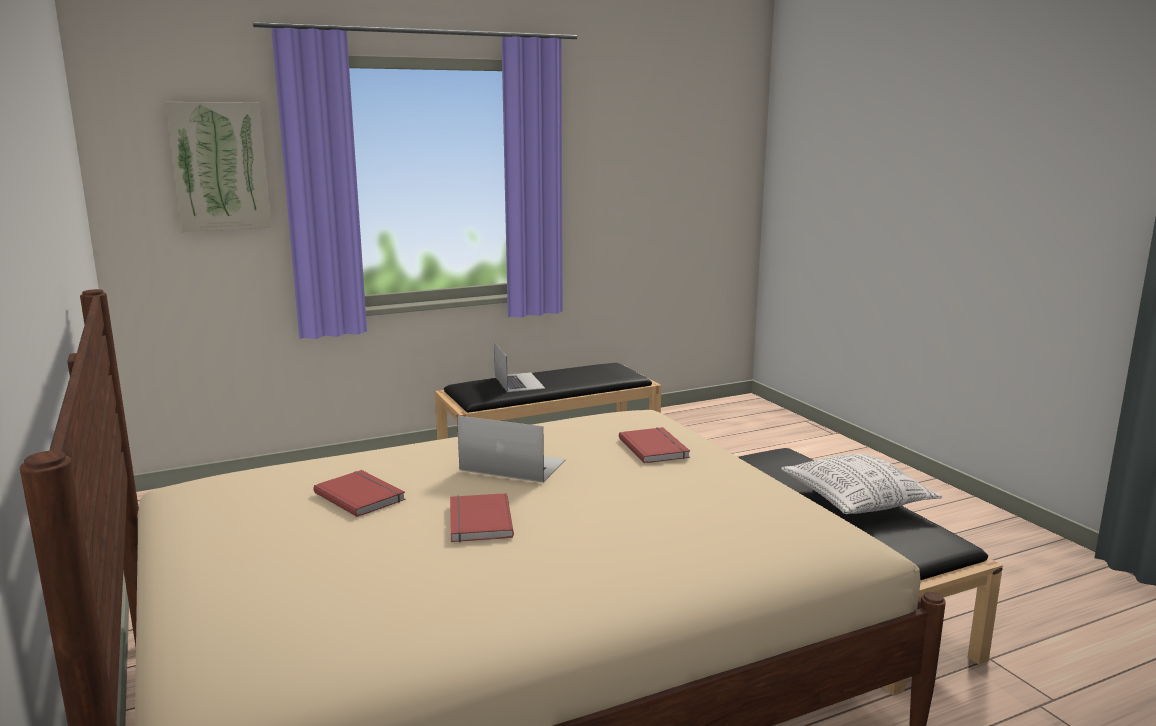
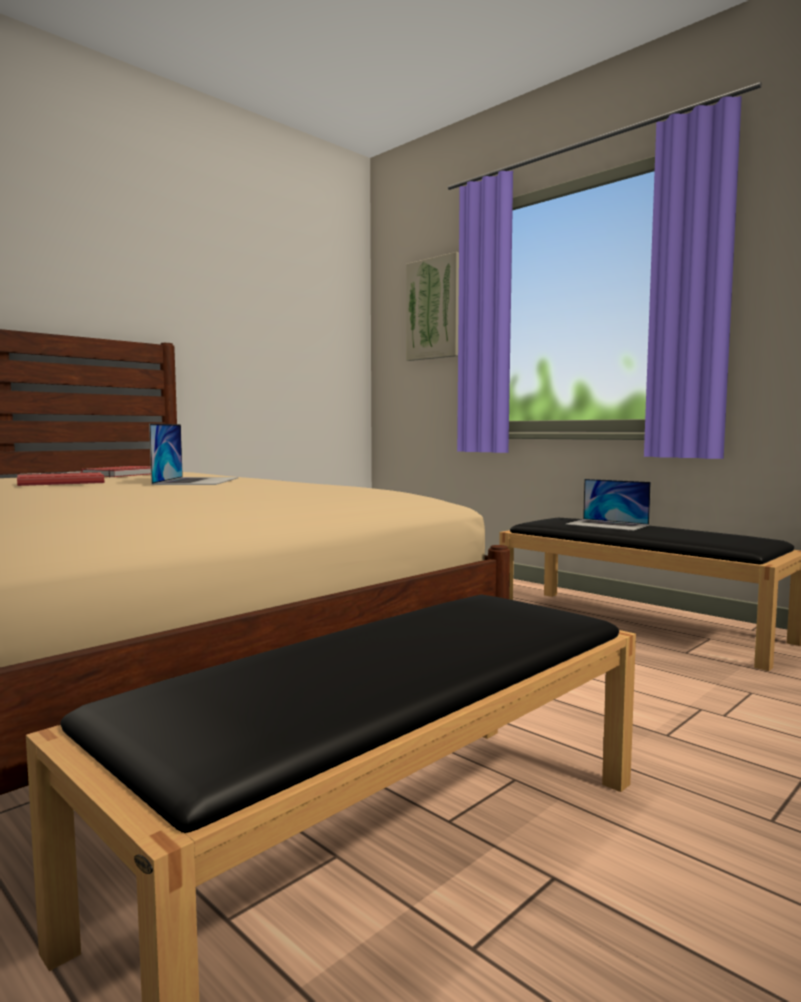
camera: 70 degrees right, 10 degrees down
laptop [494,342,545,392] -> laptop turned 75 degrees clockwise [565,479,651,531]
red book [619,427,690,463] -> none
pillow [781,454,942,514] -> none

